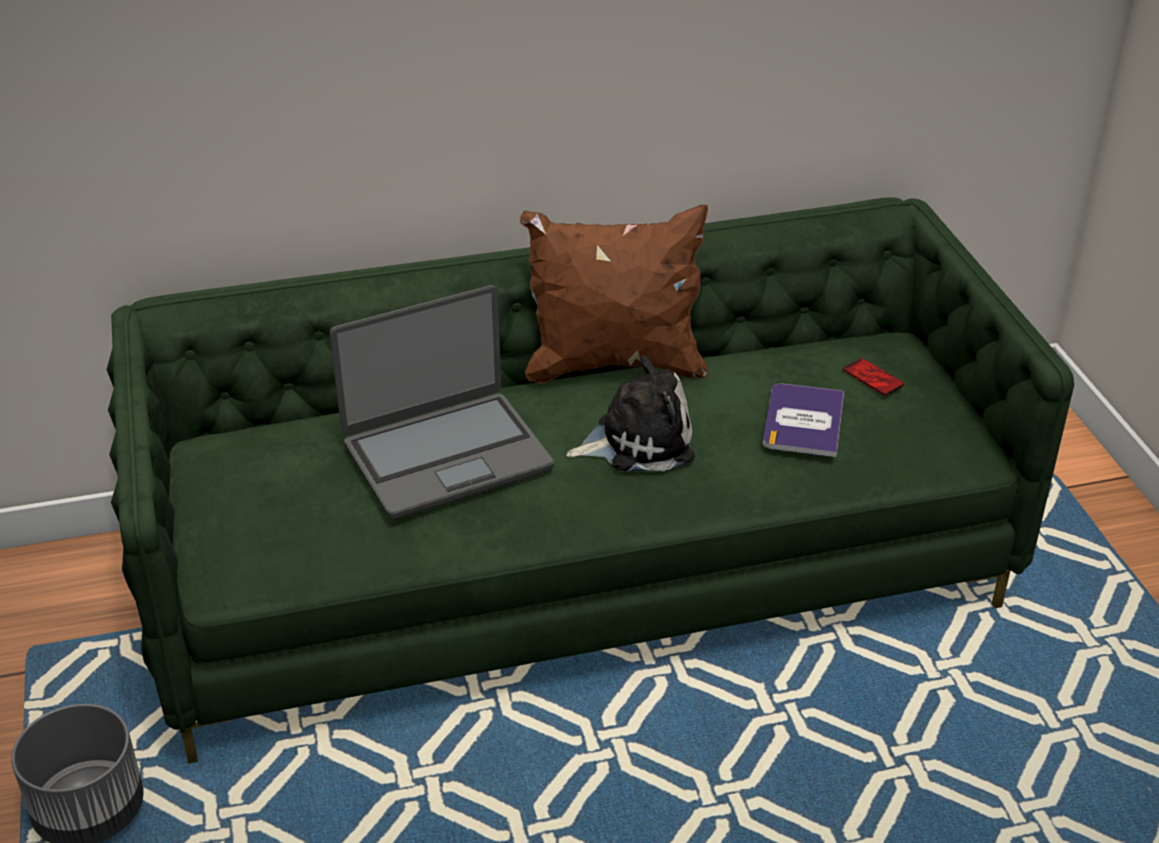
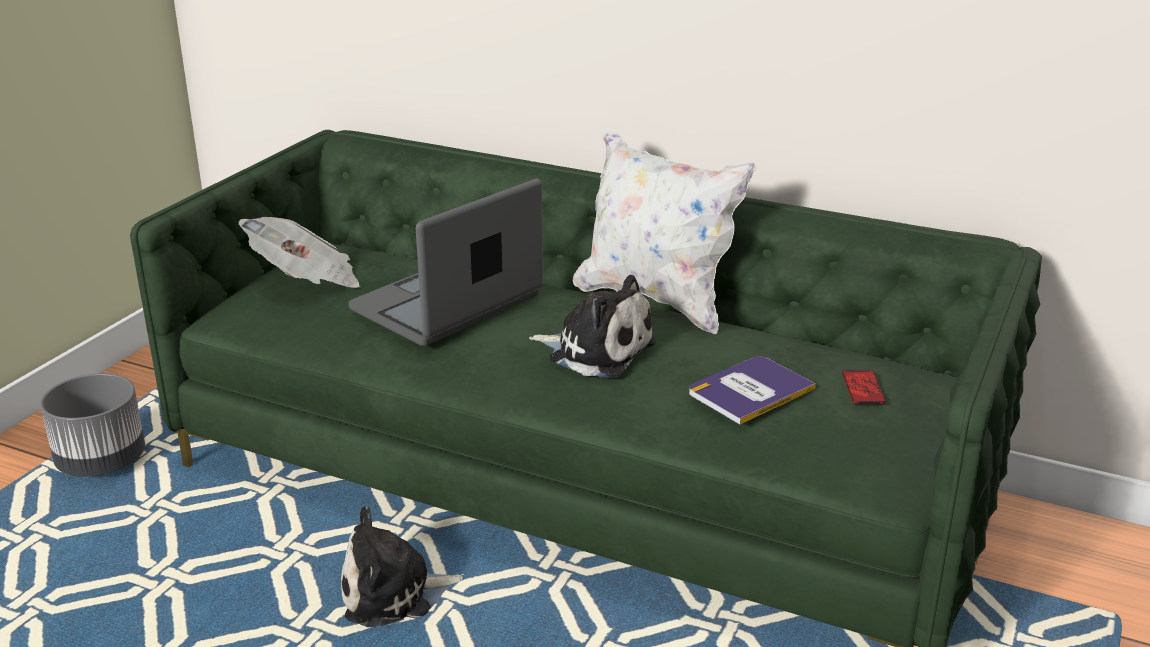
camera: 40 degrees right, 10 degrees down
laptop [330,285,554,519] -> laptop turned 120 degrees clockwise [348,178,543,346]
brown pillow [520,205,708,384] -> white pillow [573,129,757,334]
none -> newspaper [239,217,360,288]
none -> plush toy [341,506,464,627]

